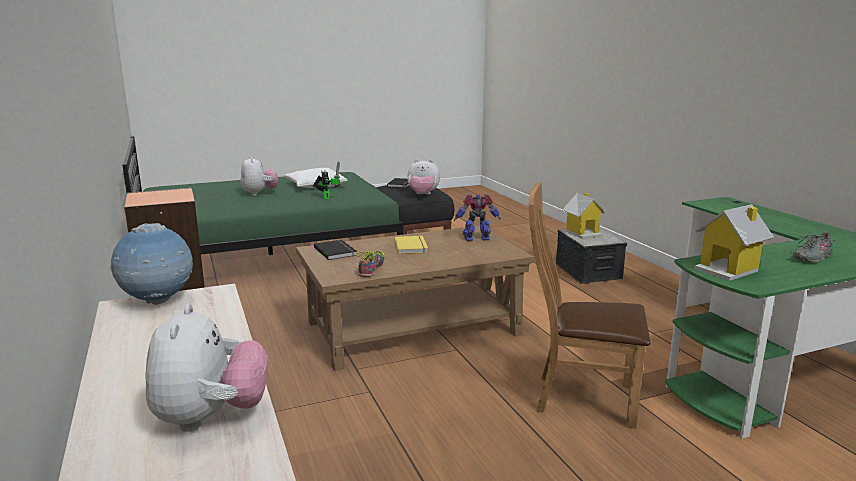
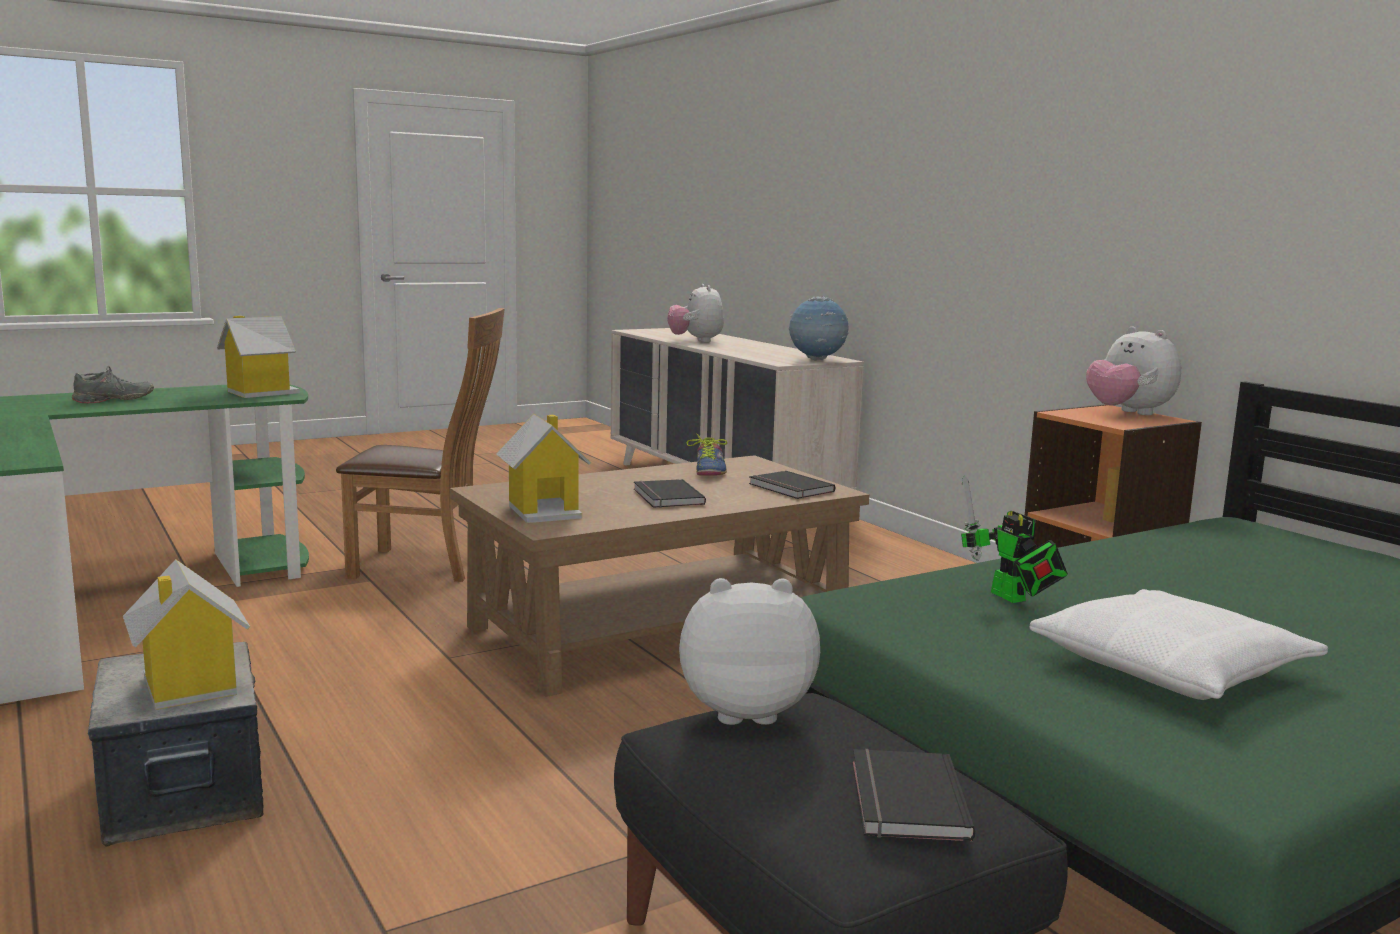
camera: 170 degrees right, 5 degrees down
plush toy [241,156,278,196] -> plush toy moved to [1086,326,1181,415]
yellow book [394,236,428,254] -> black book [634,479,706,508]
toy robot [454,194,500,241] -> toy house [496,414,591,523]

